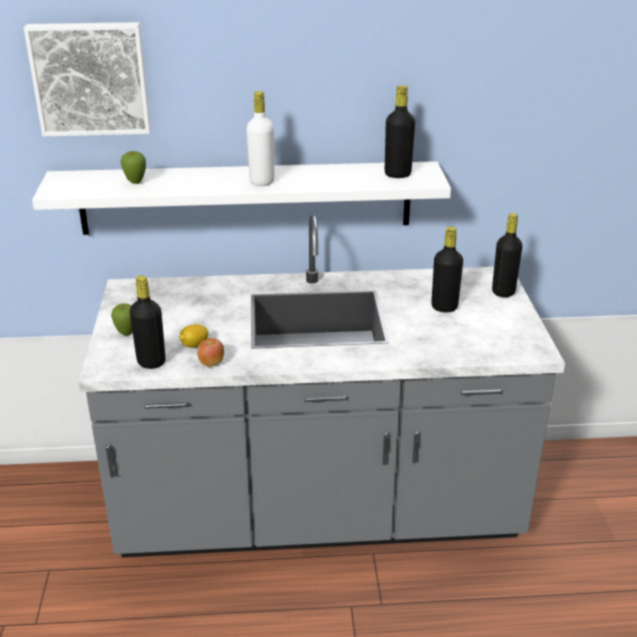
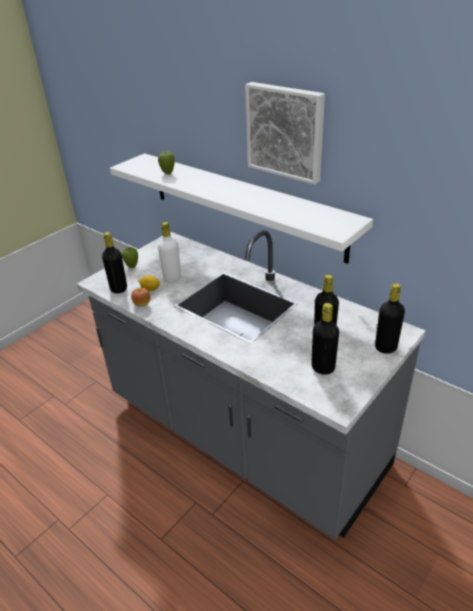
camera: 45 degrees right, 5 degrees up
picture [24,22,151,137] -> picture moved to [245,82,325,185]
white bottle [246,91,275,186] -> white bottle moved to [158,222,181,282]
black bottle [385,85,415,178] -> black bottle moved to [311,303,339,375]

